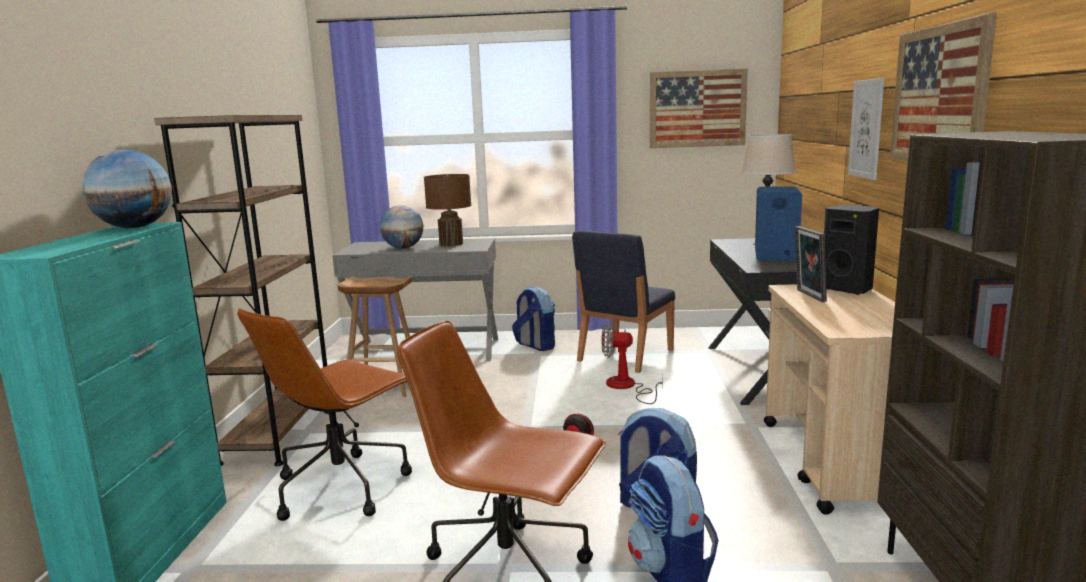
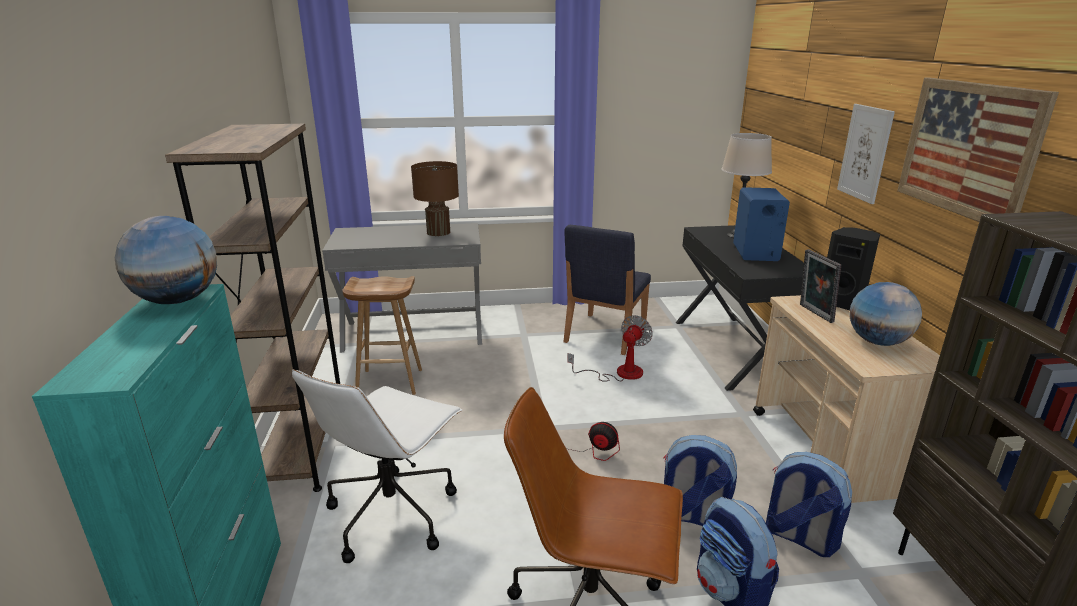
camera: 10 degrees left, 10 degrees up
brown office chair [237,308,412,521] -> white office chair [292,369,462,563]
globe [380,205,423,248] -> globe moved to [849,282,922,346]
backpack [512,287,555,351] -> backpack moved to [766,452,852,557]
fan [601,322,663,404] -> fan turned 120 degrees clockwise [567,315,653,382]
picture [650,69,748,148] -> none

